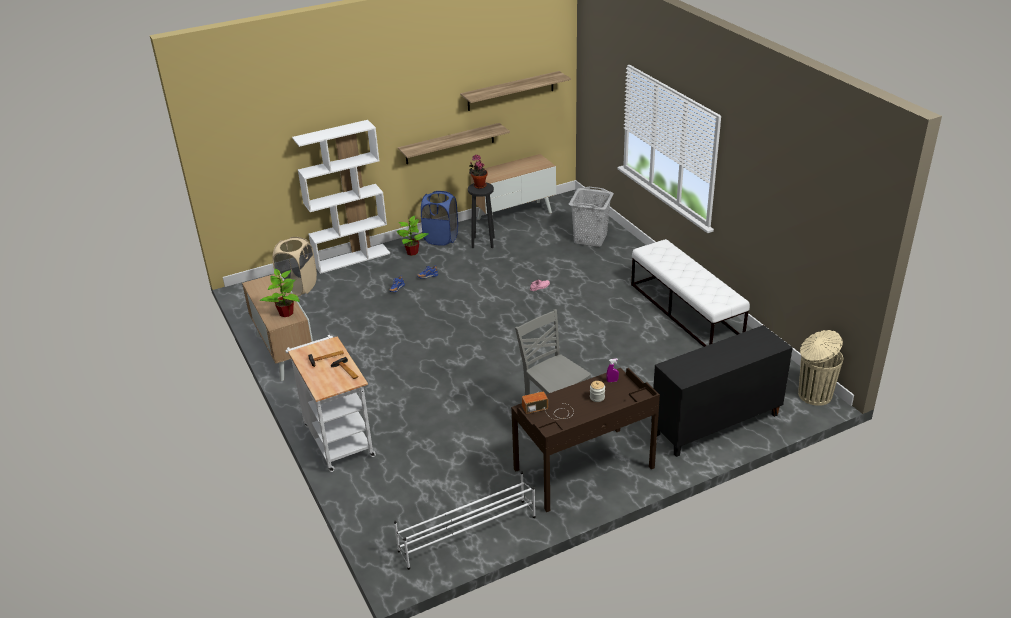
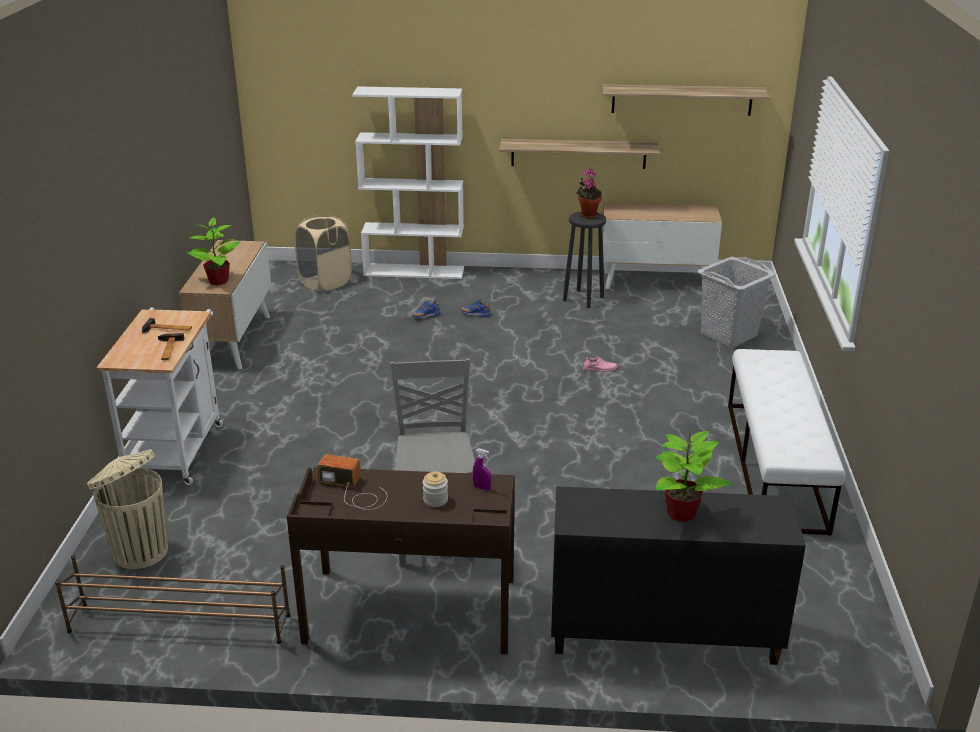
camera: 30 degrees right, 5 degrees down
white shoe rack [394,471,536,570] -> brown shoe rack [55,556,290,644]
potted plant [397,216,429,256] -> potted plant moved to [655,431,732,522]
blue laundry basket [421,191,458,246] -> none
beige trash can [798,330,843,406] -> beige trash can moved to [87,449,168,569]

